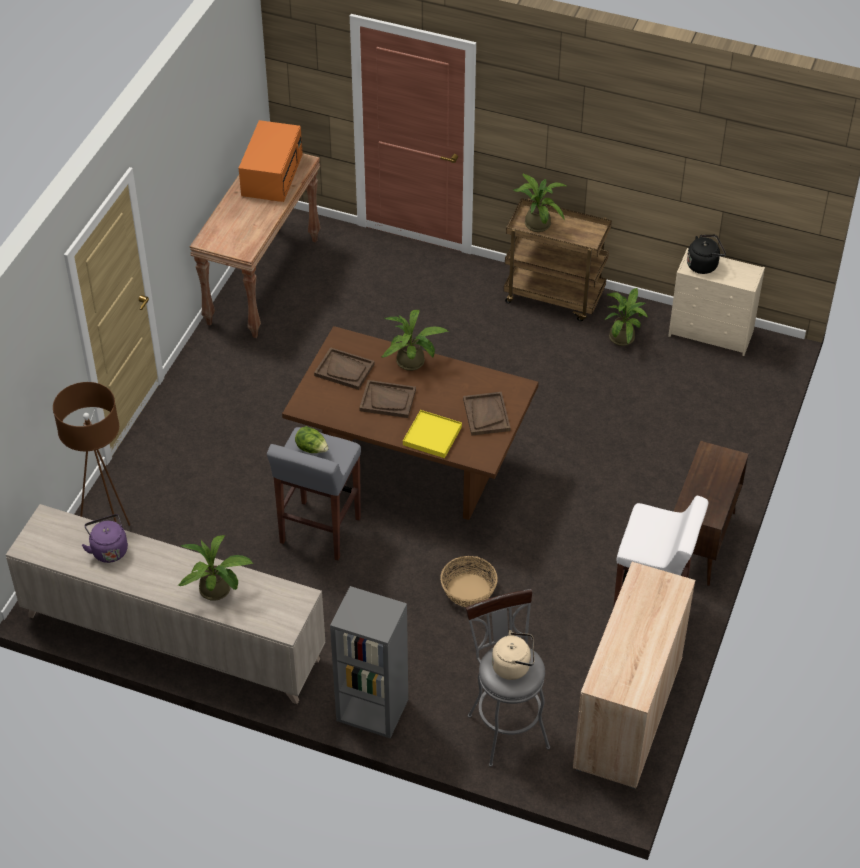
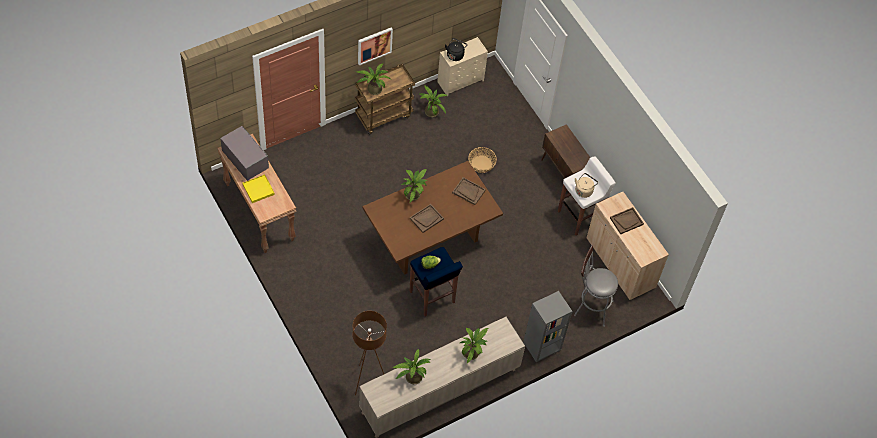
camera: 55 degrees left, 10 degrees up
purple kettle [82,514,128,563] -> potted plant [393,349,430,384]
orange microwave [239,120,303,202] -> grey microwave [220,126,269,181]
grey stool [267,427,361,561] -> blue stool [410,247,463,316]
brown tray [314,347,375,390] -> brown tray moved to [610,207,644,235]
yellow tray [403,410,462,458] -> yellow tray moved to [243,174,275,203]
basket [440,556,498,607] -> basket moved to [468,147,497,173]
beige kettle [492,630,534,680] -> beige kettle moved to [575,173,598,198]
none -> picture [358,27,393,65]

